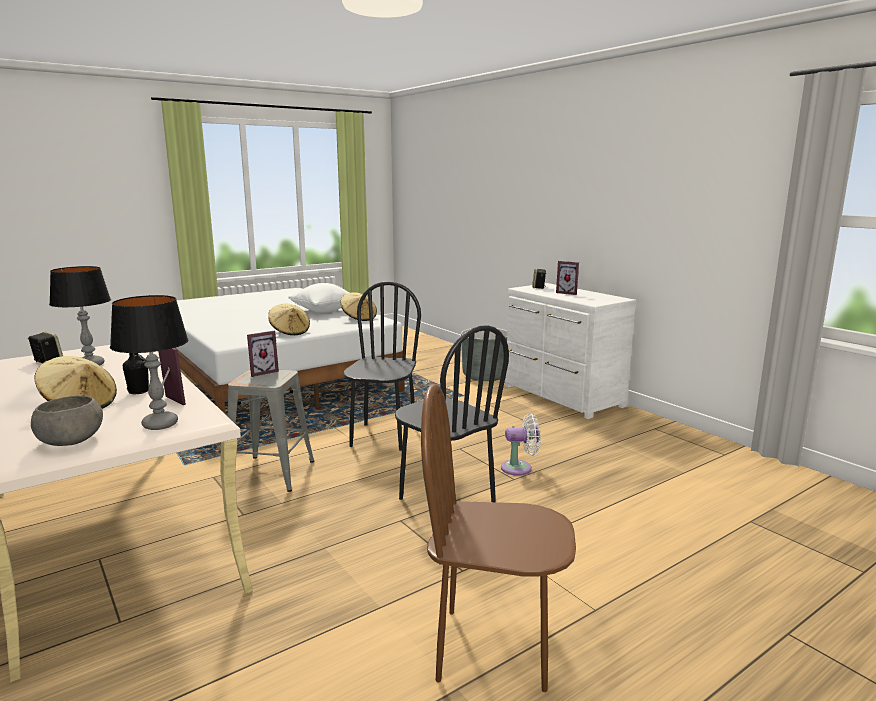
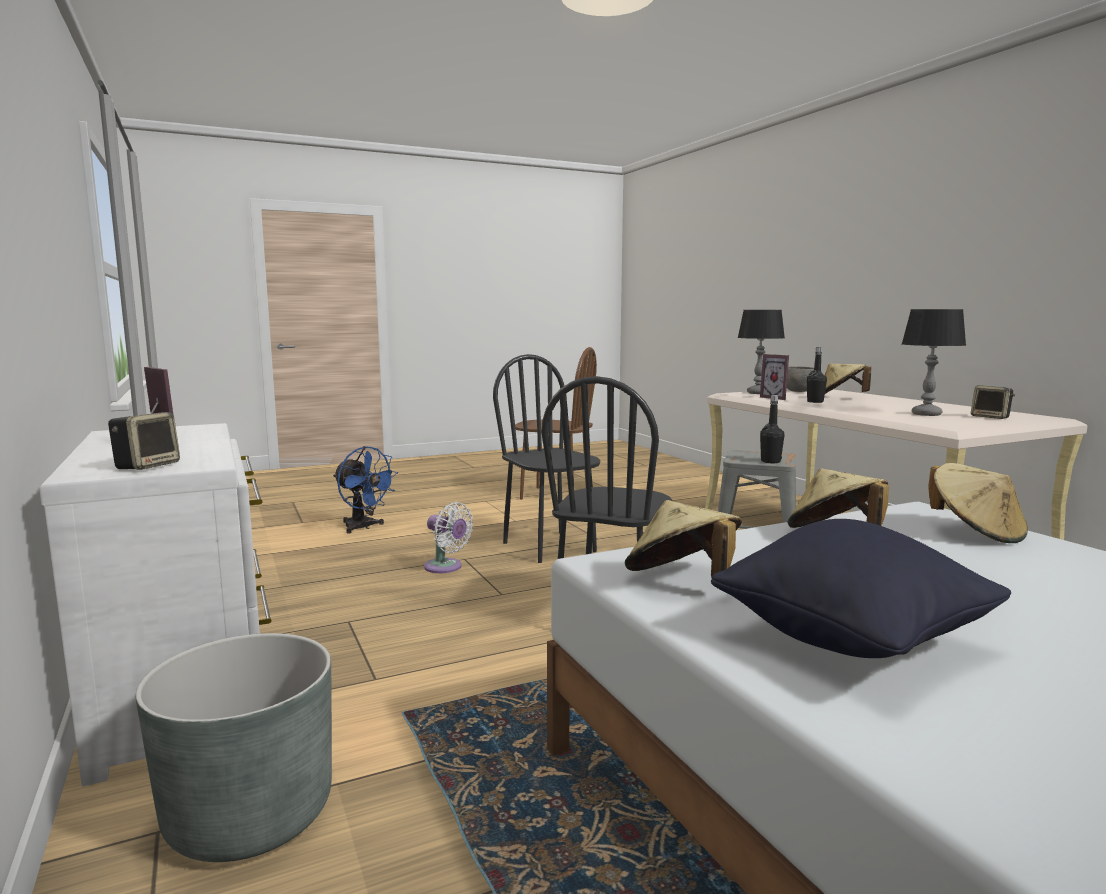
camera: 170 degrees left, 5 degrees down
picture frame [247,330,279,377] -> black bottle [760,395,784,463]
white pillow [288,283,349,313] -> black pillow [711,519,1011,658]
white fan [501,414,541,476] -> white fan turned 150 degrees counterclockwise [424,502,474,573]
none -> blue fan [333,446,398,534]
none -> beige hat [928,463,1028,543]

